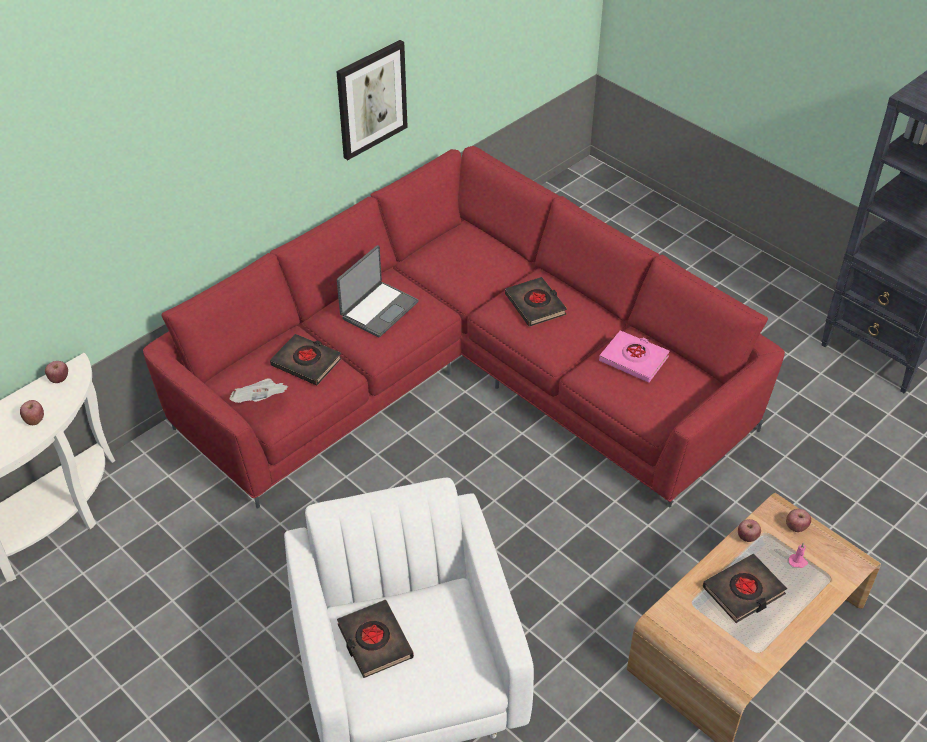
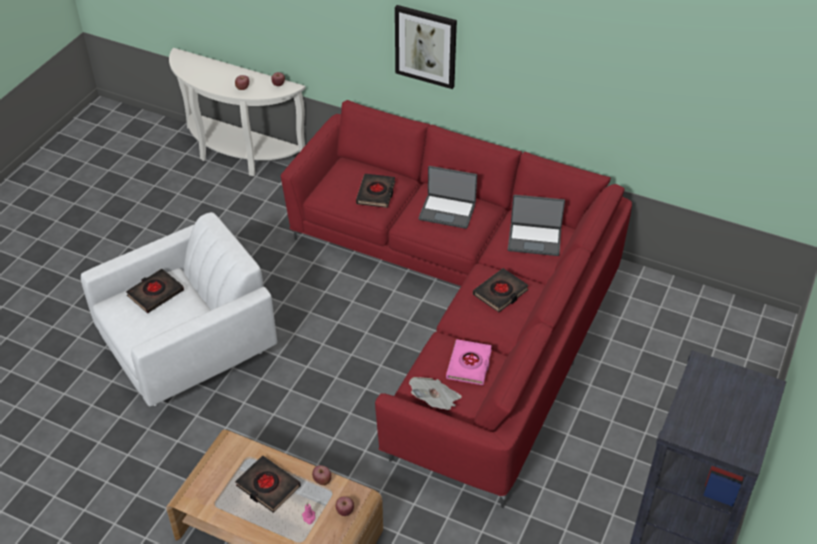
camera: 70 degrees right, 0 degrees up
newspaper [229,378,289,403] -> newspaper moved to [409,377,462,410]
picture [336,40,408,160] -> picture moved to [395,5,457,89]
none -> laptop [508,195,565,256]

